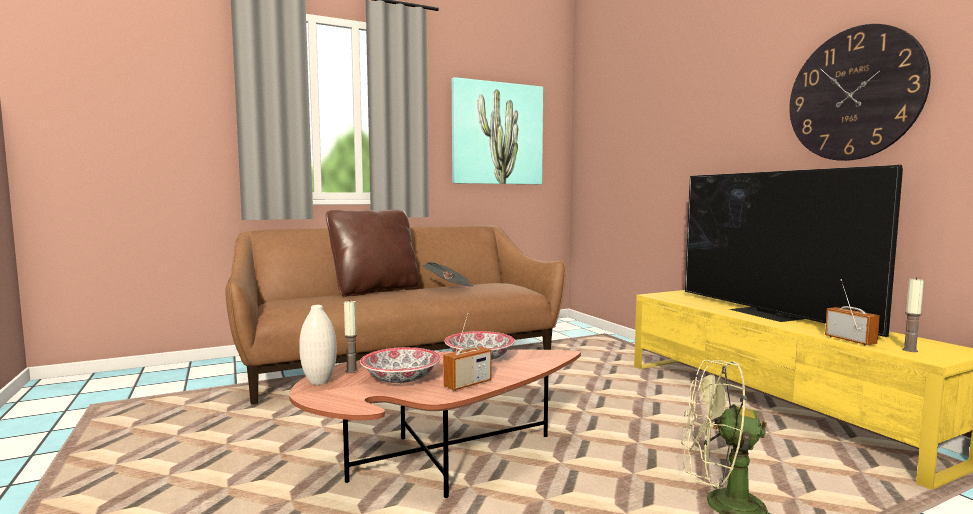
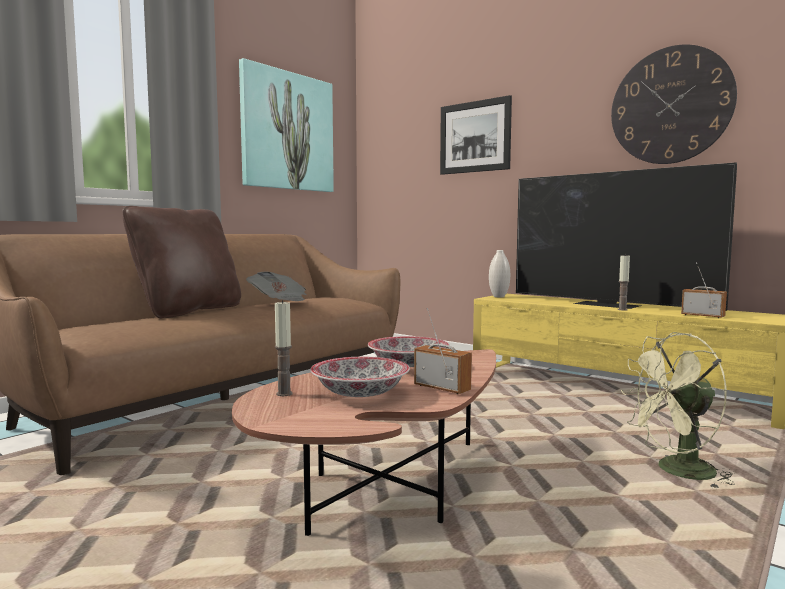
camera: 25 degrees left, 0 degrees up
white vase [299,305,337,385] -> white vase moved to [489,250,510,297]
radio [443,313,491,391] -> radio turned 75 degrees counterclockwise [414,308,472,394]
candle [902,277,924,352] -> candle moved to [618,254,630,310]
none -> picture [440,95,512,175]

